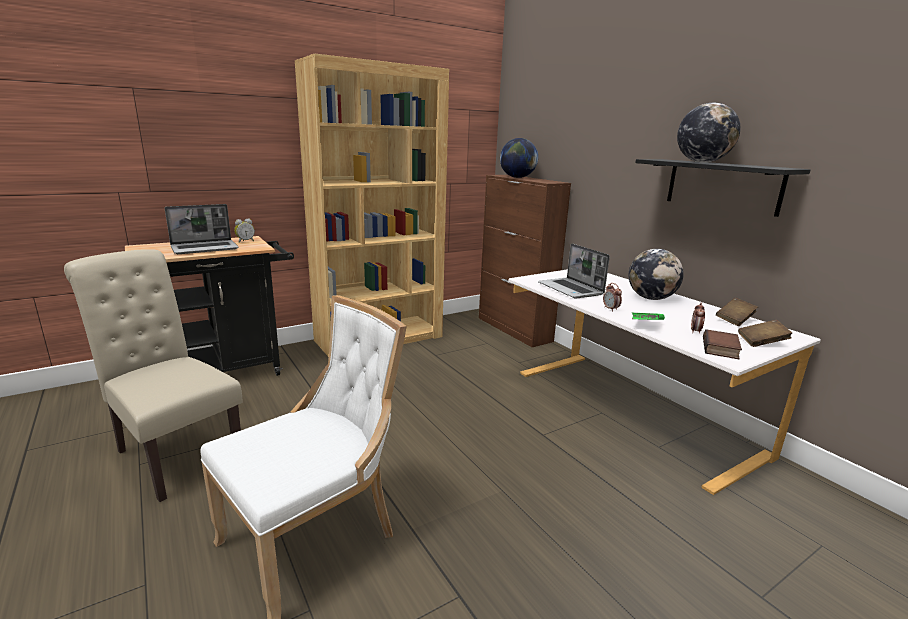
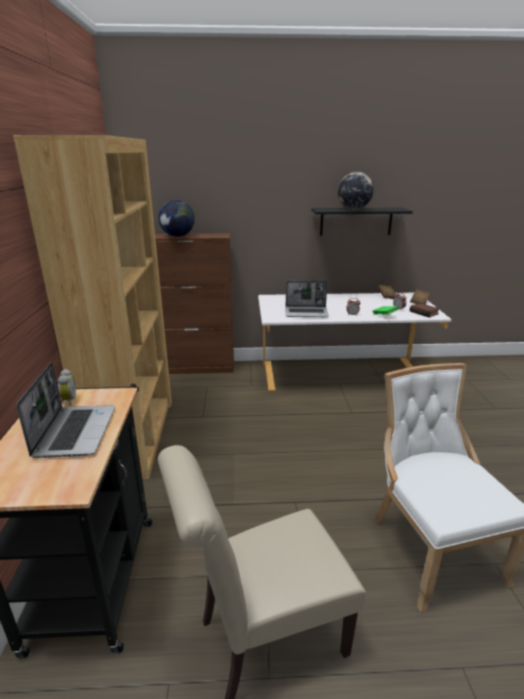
camera: 60 degrees left, 5 degrees up
globe [629,249,684,300] -> none

